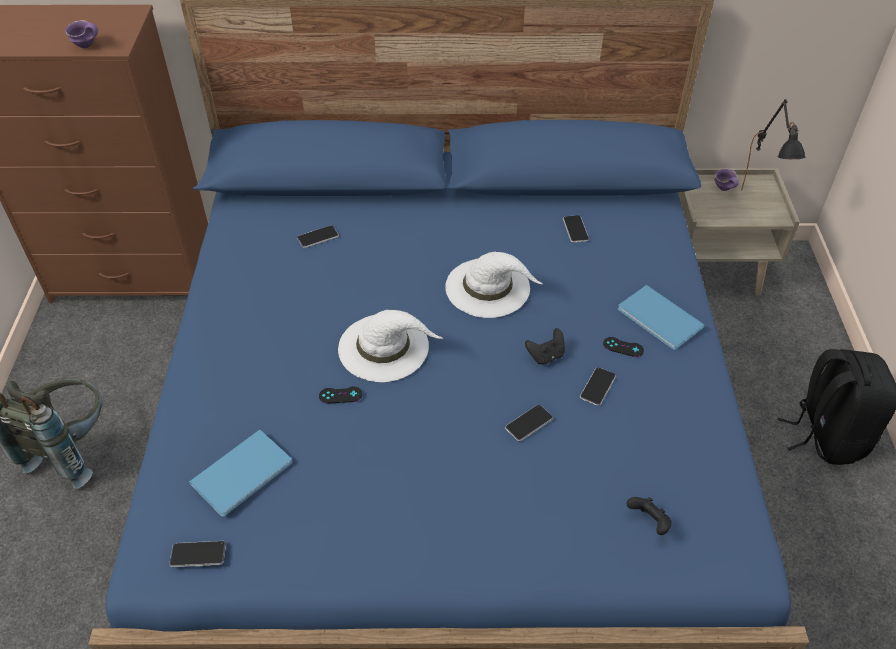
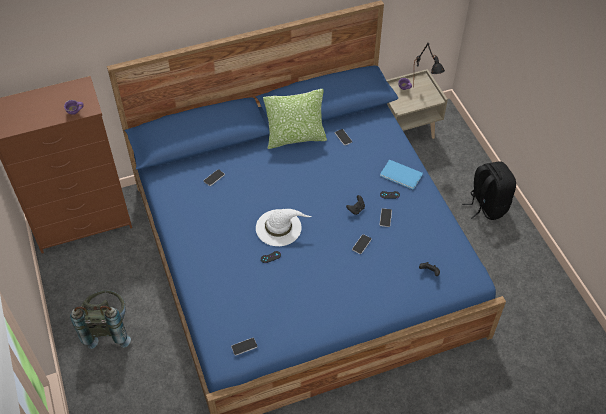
camera: 20 degrees left, 5 degrees up
blue book [189,430,292,517] -> none
white hat [445,252,542,318] -> none
none -> pillow [263,89,327,149]

